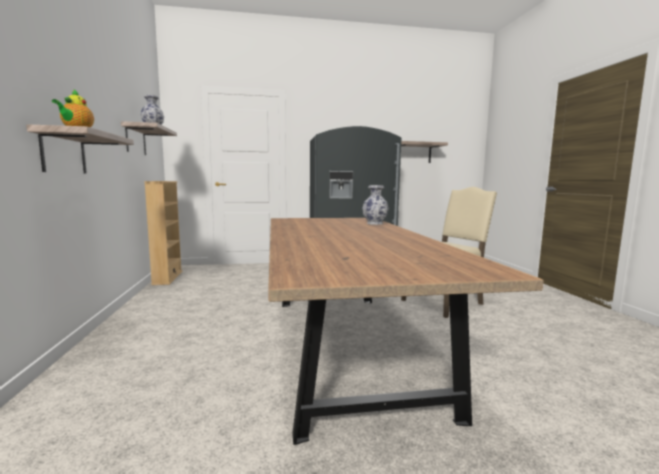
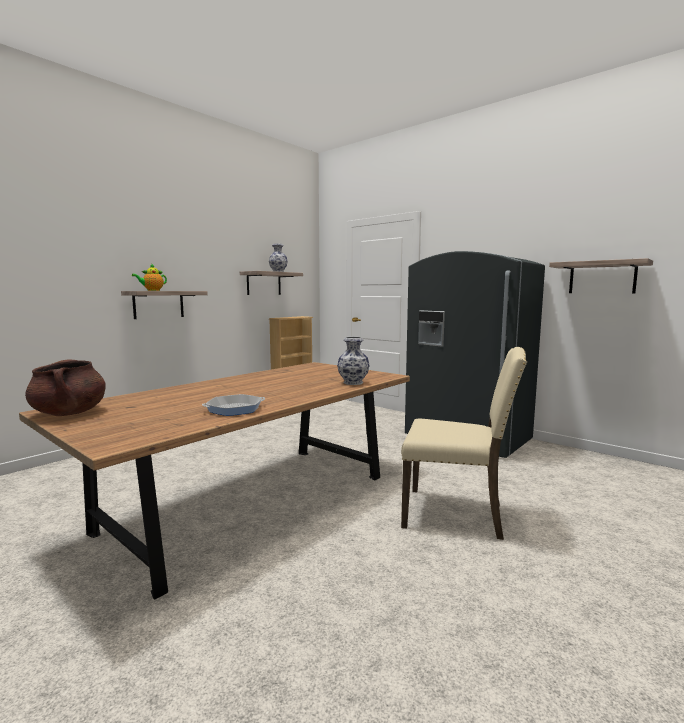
camera: 50 degrees right, 0 degrees up
none -> brown cooking pot [25,360,106,416]
none -> frying pan [202,394,266,416]

